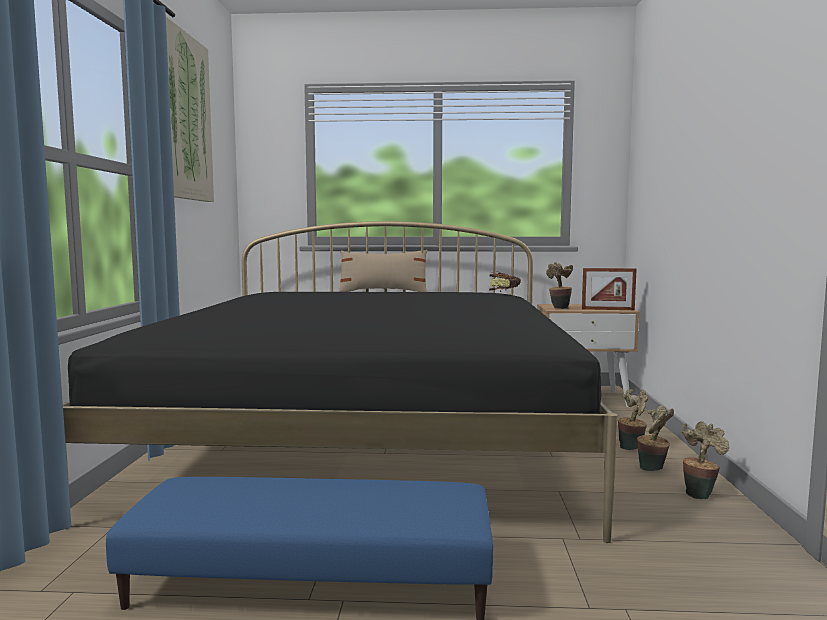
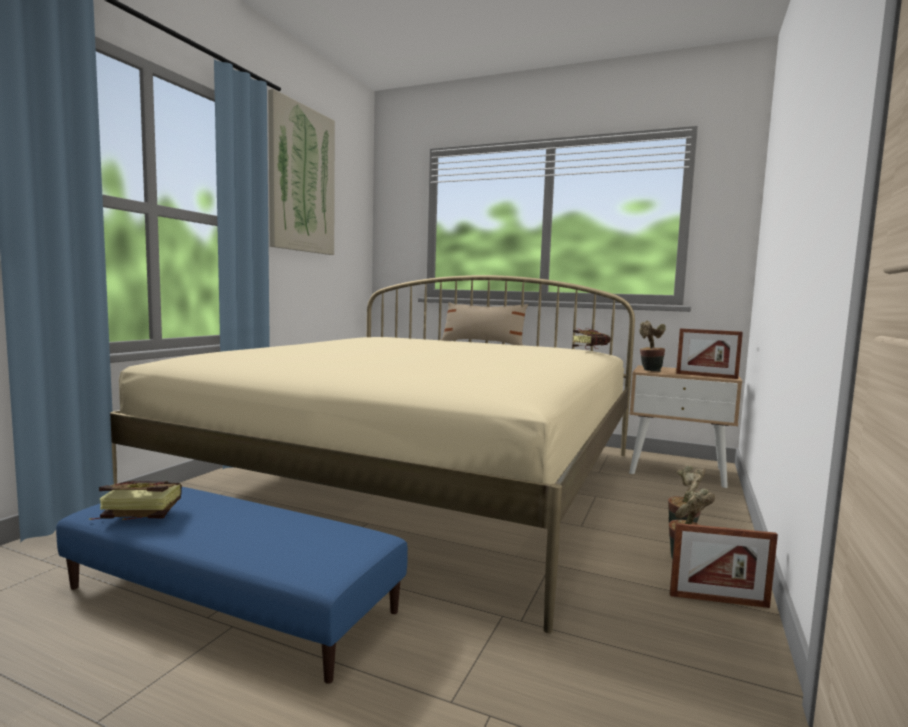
camera: 20 degrees right, 0 degrees up
black bed [63,221,617,543] -> beige bed [110,275,635,633]
potted plant [682,421,729,499] -> picture frame [670,523,778,608]
none -> book [89,481,182,520]

